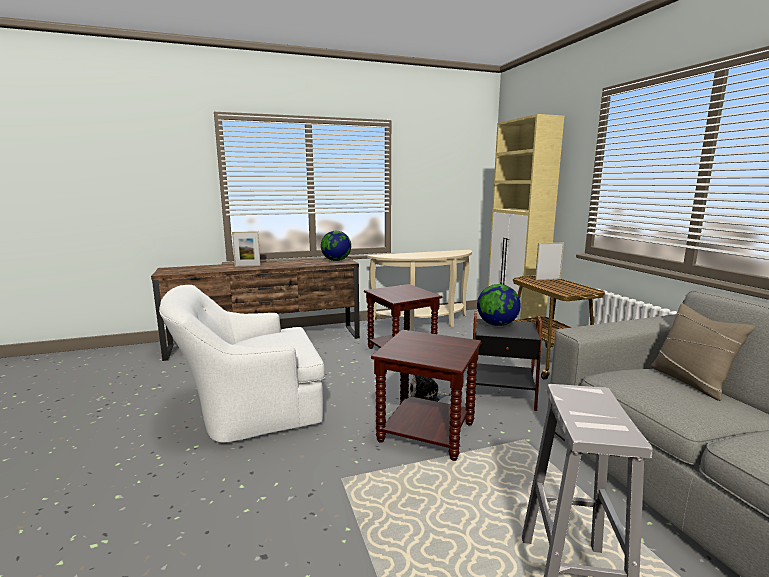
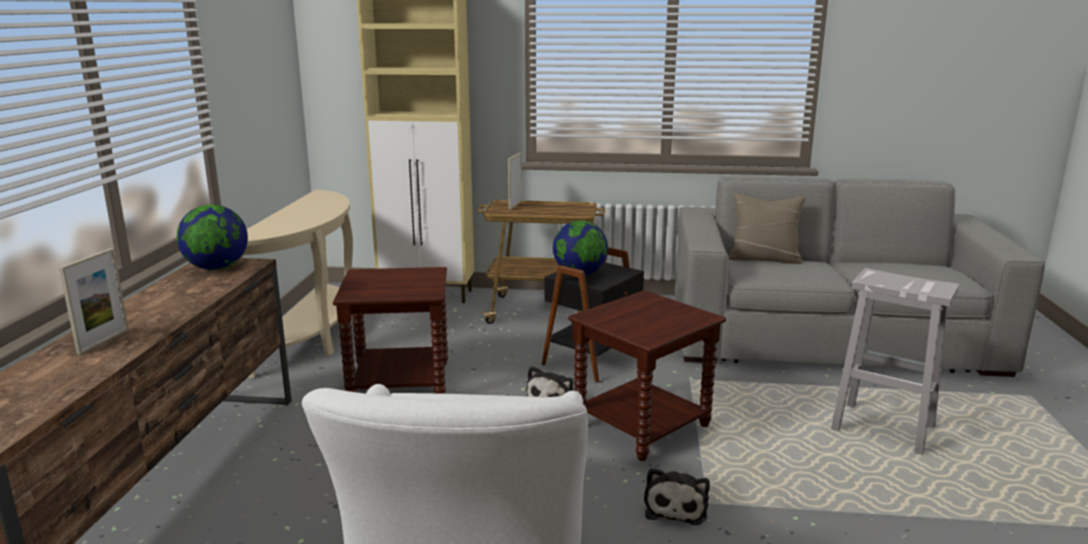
camera: 65 degrees left, 5 degrees up
none -> plush toy [644,467,710,525]

